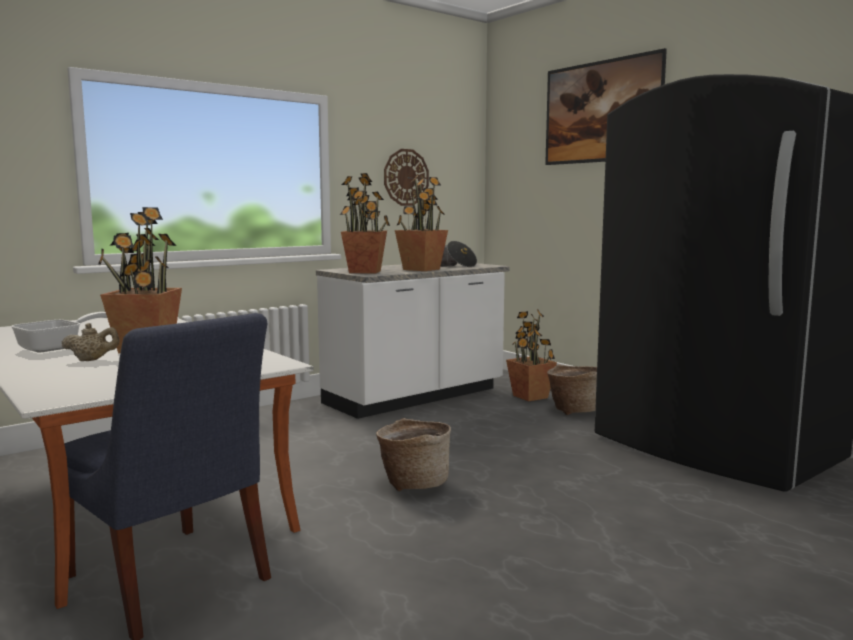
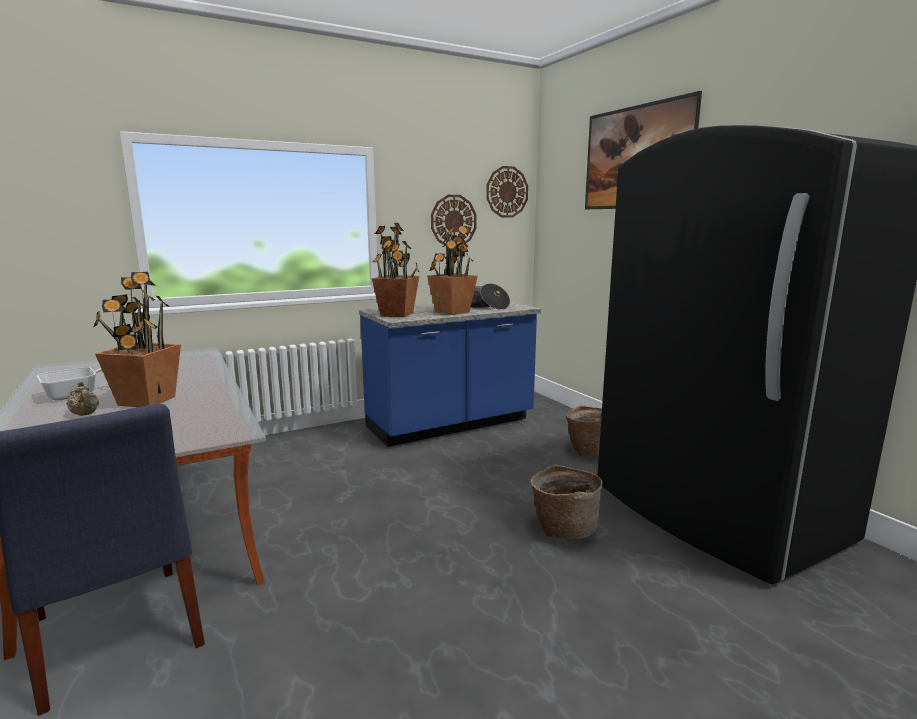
camera: 10 degrees right, 5 degrees up
beige teapot [62,323,120,361] -> beige teapot turned 45 degrees clockwise [66,382,99,416]
white counter [316,263,510,419] -> blue counter [359,302,541,447]
basket [376,418,451,491] -> basket moved to [531,464,602,539]
potted plant [506,309,557,402] -> none
none -> wall clock [486,166,528,218]

